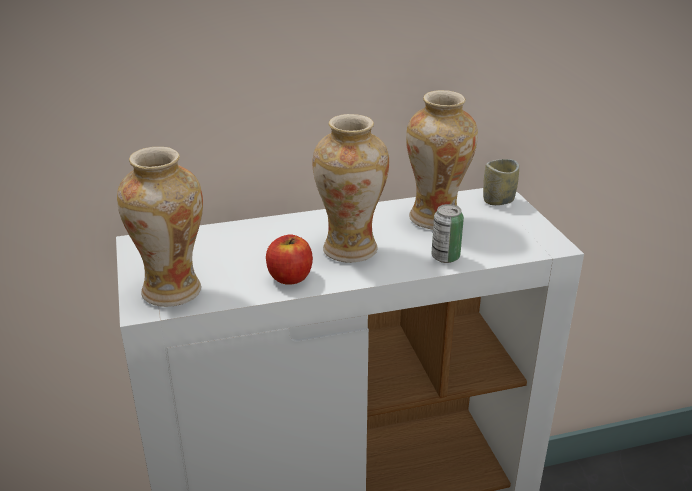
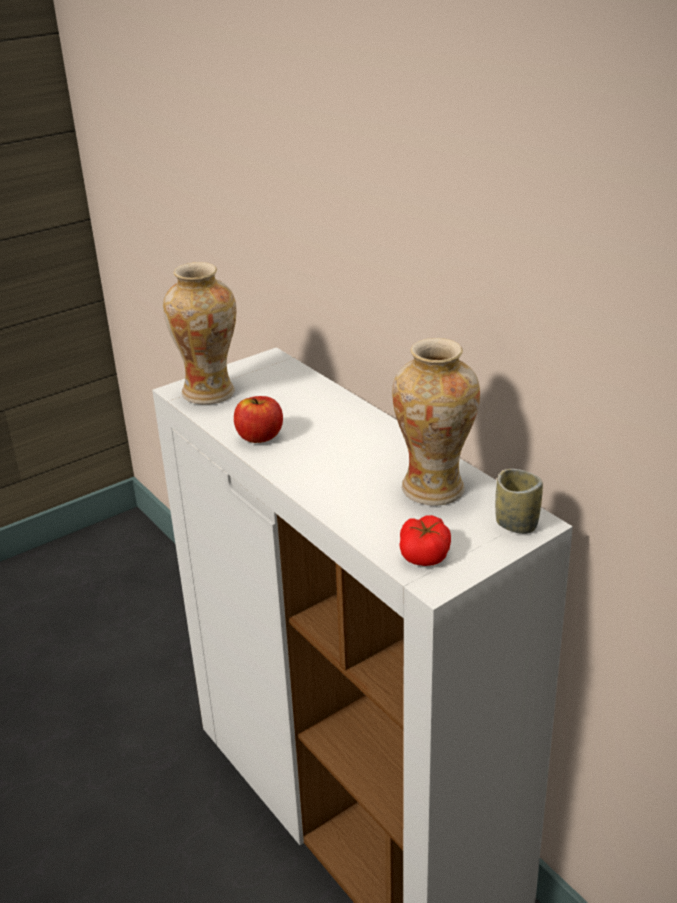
camera: 70 degrees right, 0 degrees up
vase [312,114,389,263] -> none
can [432,204,464,263] -> none
none -> tomato [399,515,451,566]

